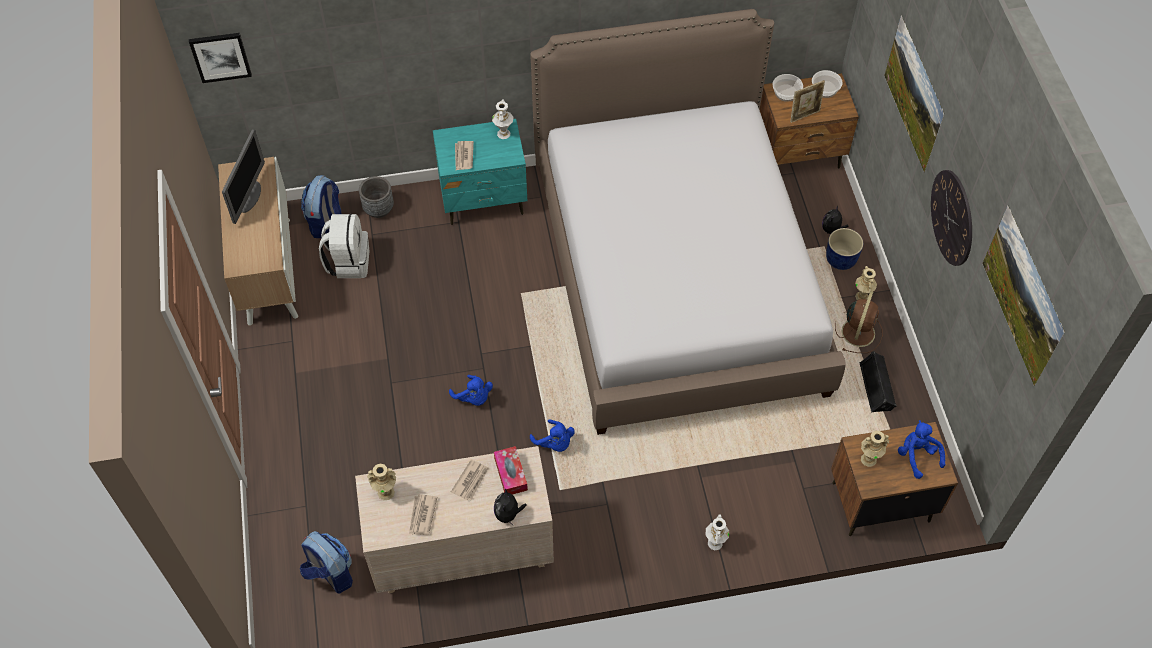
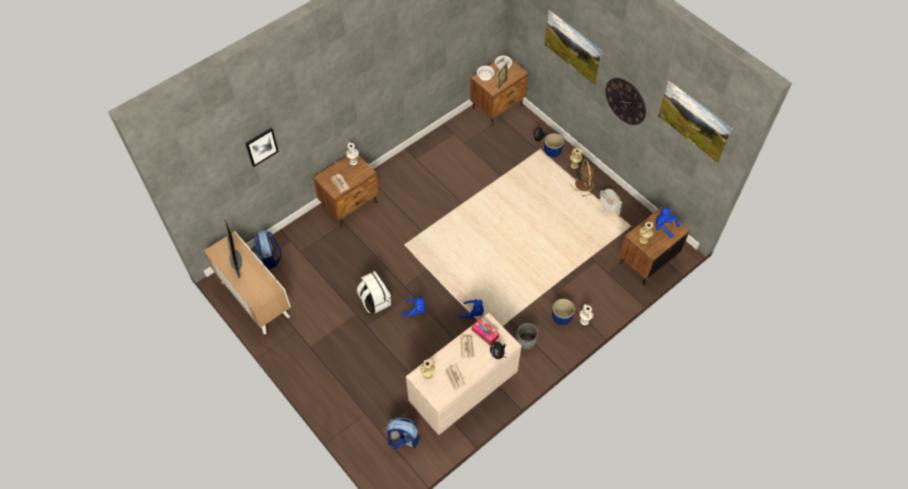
camera: 30 degrees left, 0 degrees up
picture [189,33,252,83] -> picture moved to [245,128,279,167]
white backpack [319,214,369,278] -> white backpack moved to [357,271,391,313]
grey planter [359,176,394,218] -> grey planter moved to [516,323,538,349]
turquoise nightstand [433,119,527,225] -> brown nightstand [313,155,379,226]
bed [530,9,846,435] -> none
black speaker [860,351,897,412] -> newspaper [599,189,622,215]
none -> blue planter [552,299,575,325]

